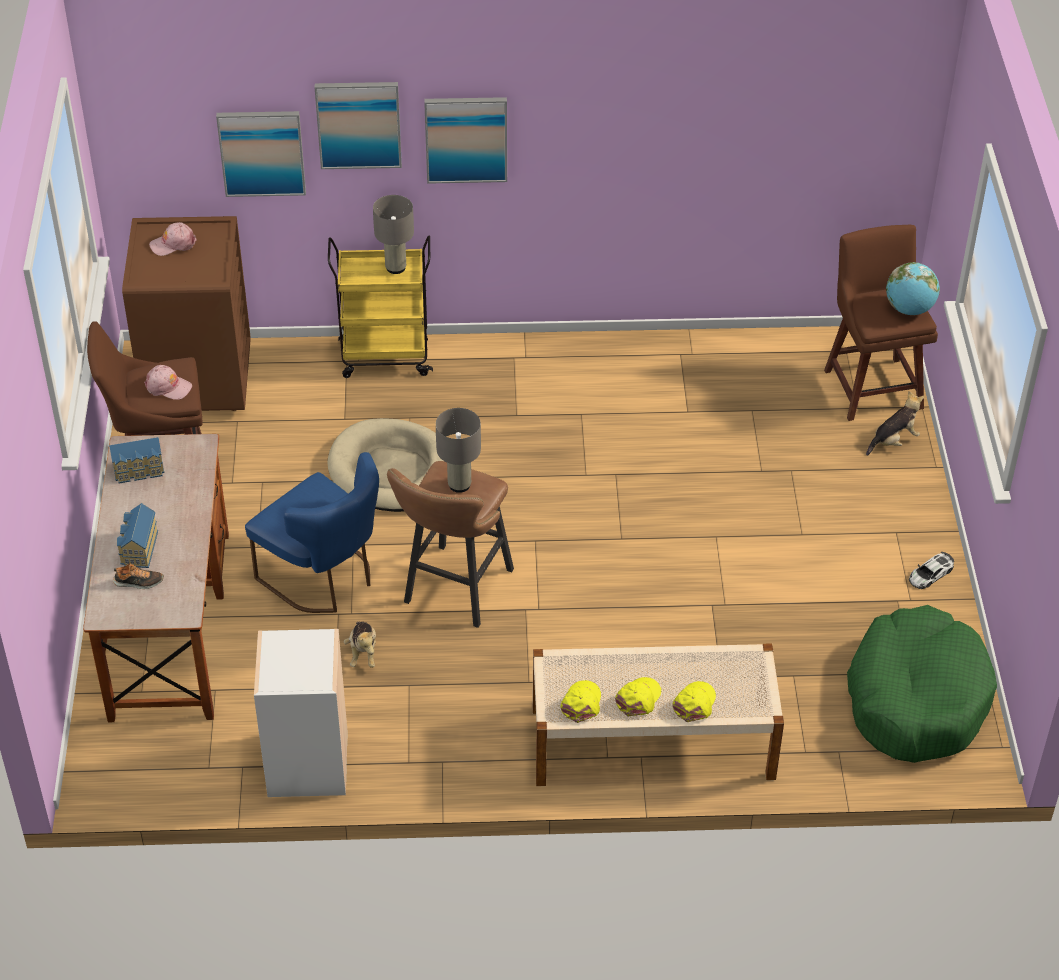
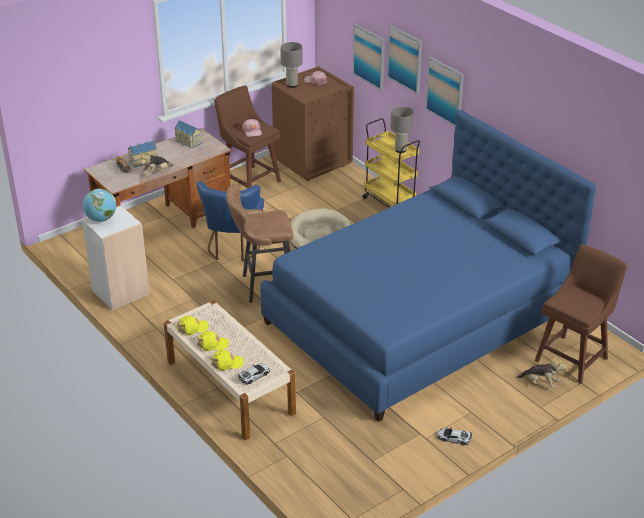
camera: 55 degrees right, 10 degrees down
plush toy [344,622,376,668] -> plush toy moved to [140,153,173,177]
grey table lamp [436,408,481,493] -> grey table lamp moved to [280,42,303,88]
green dog bed [847,605,997,763] -> none
globe [886,262,940,315] -> globe moved to [83,189,116,222]
none -> toy car [238,364,270,385]
none -> blue bed [261,110,596,422]

